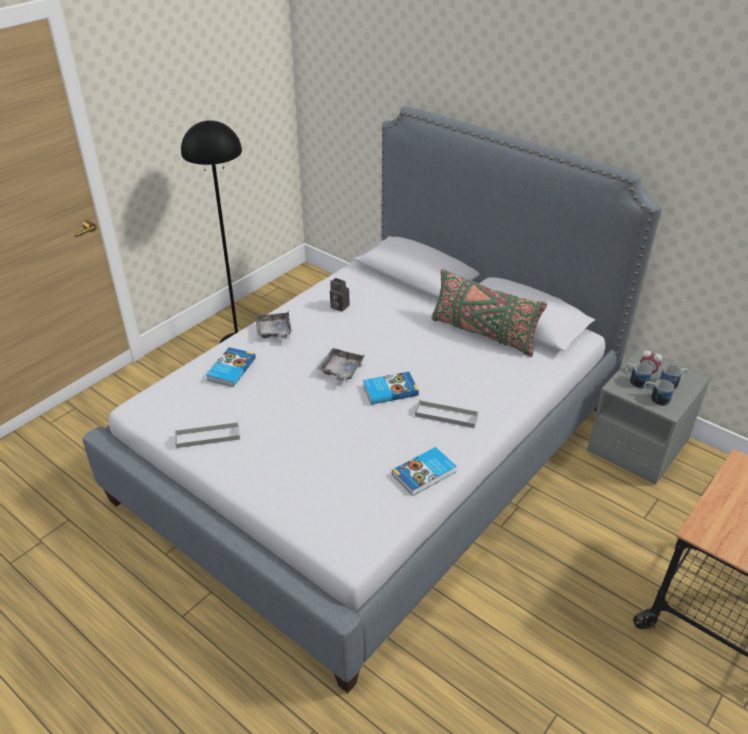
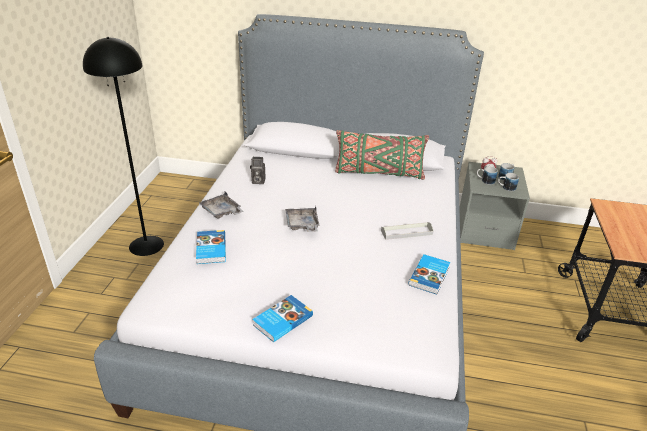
camera: 30 degrees left, 5 degrees down
grey tray [175,422,240,448] -> none
book [363,372,419,405] -> book moved to [252,295,313,342]

